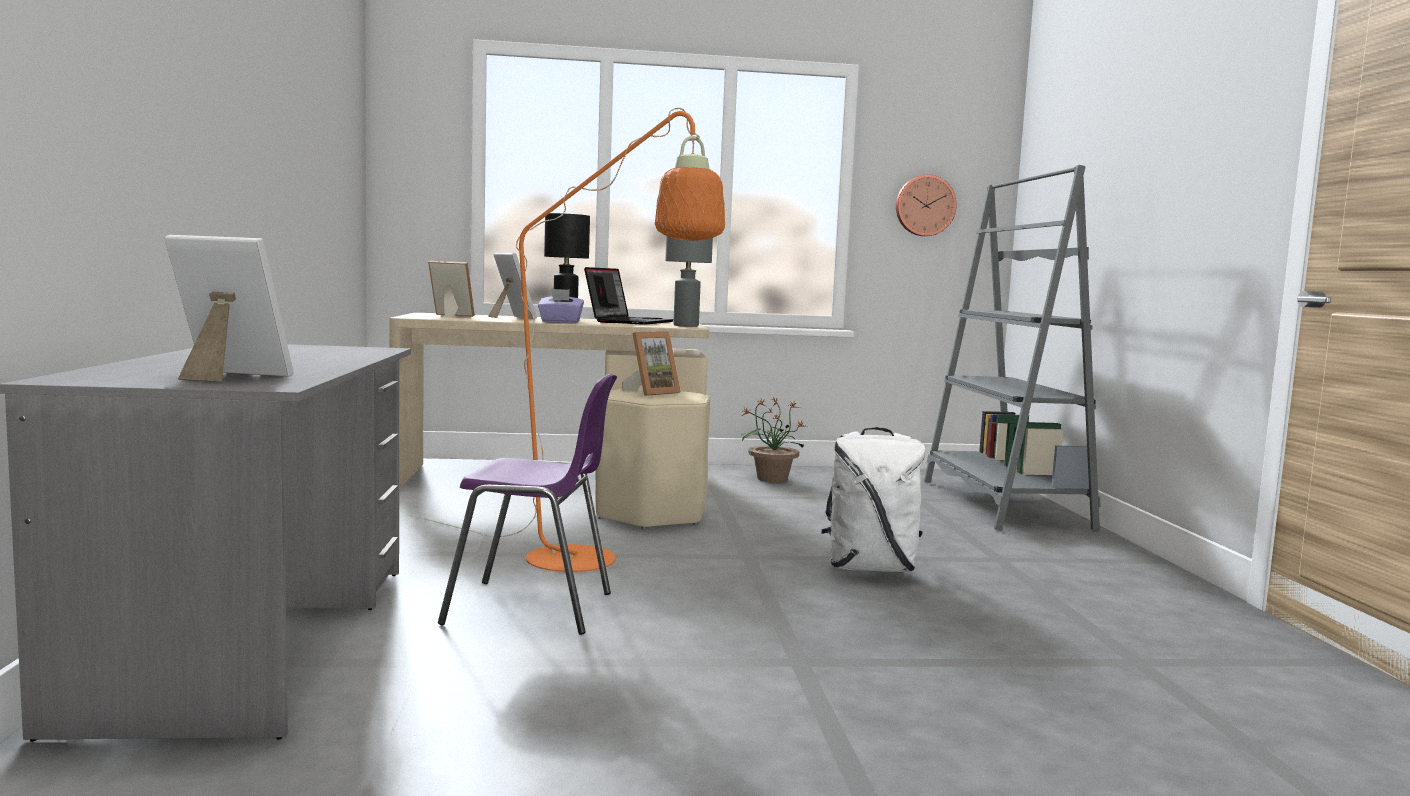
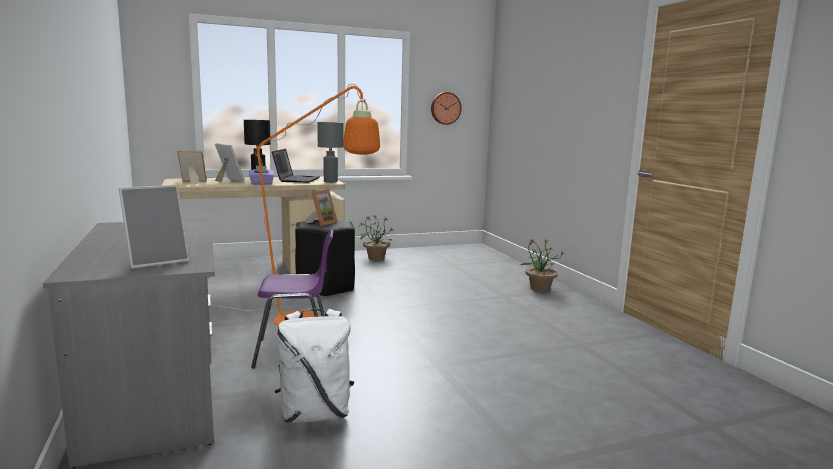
camera: 15 degrees left, 5 degrees up
picture frame [164,235,294,382] -> picture frame turned 150 degrees clockwise [119,185,190,269]
beige stool [596,389,710,529] -> black stool [295,220,355,297]
white backpack [821,427,925,572] -> white backpack moved to [275,309,354,423]
grey bookcase [924,165,1101,530] -> none
none -> potted plant [519,239,564,292]

